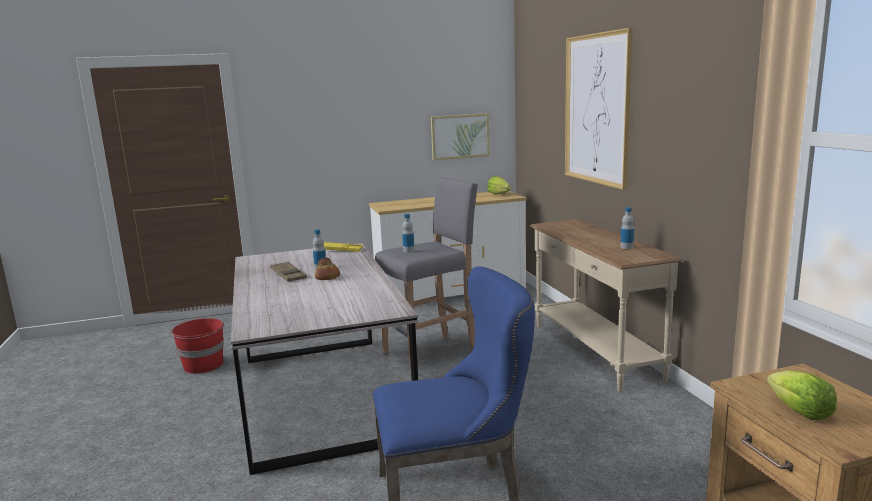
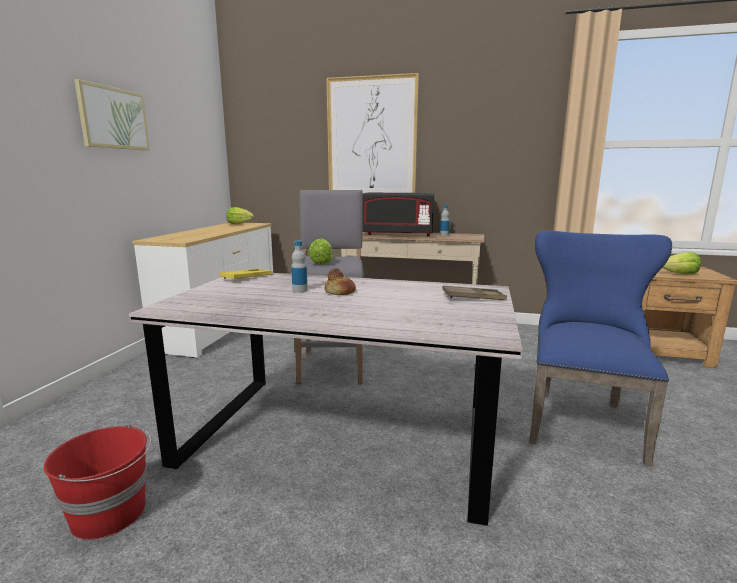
camera: 60 degrees left, 0 degrees up
brown tray [270,262,307,282] -> brown tray moved to [442,285,507,300]
bottle [402,214,415,253] -> lettuce [308,238,333,265]
picture [431,113,490,161] -> picture moved to [74,79,150,151]
none -> black microwave [363,193,434,236]

